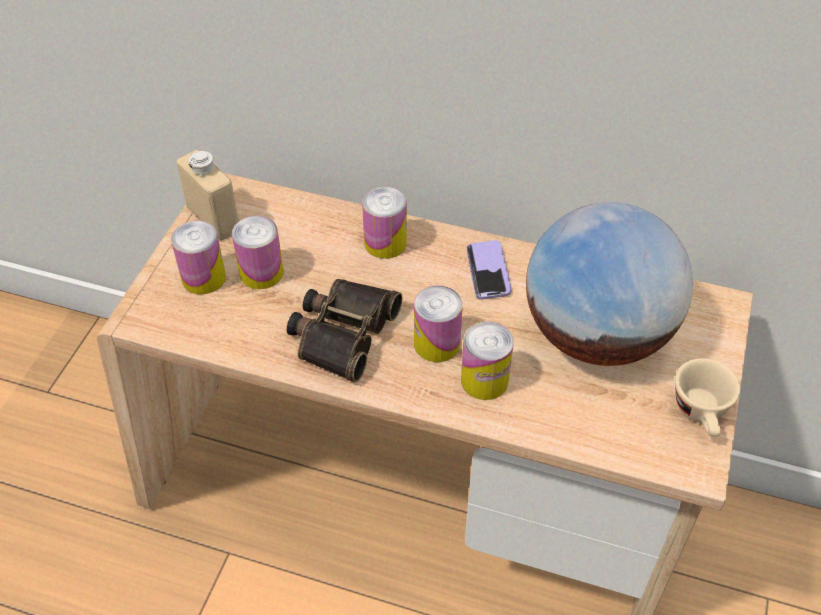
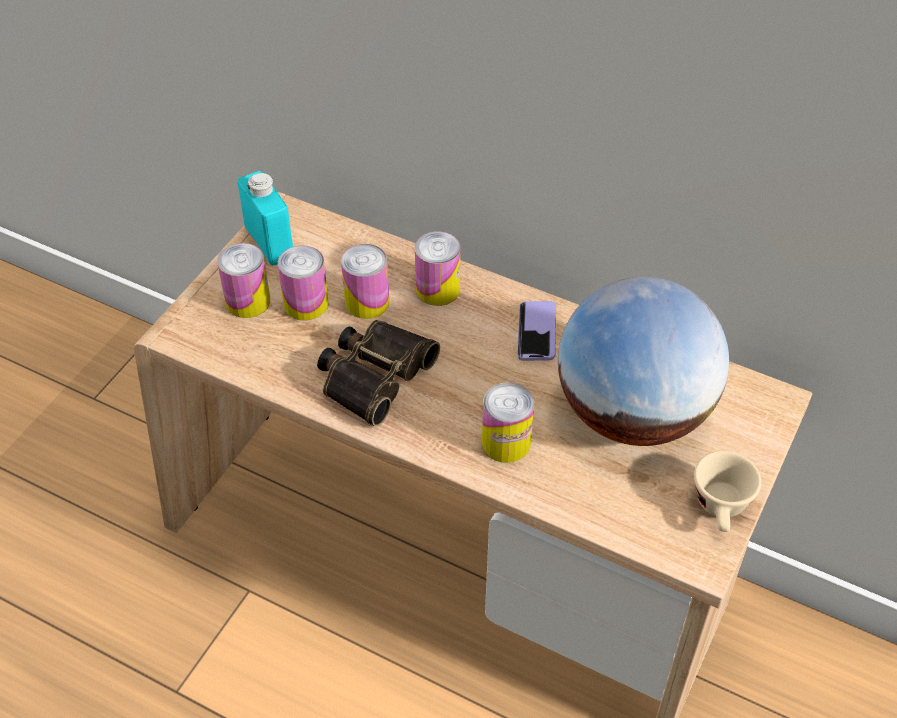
camera: 10 degrees right, 0 degrees up
beige bottle [177,150,239,240] -> turquoise bottle [238,171,293,265]
can [414,286,463,362] -> can moved to [341,244,390,319]

